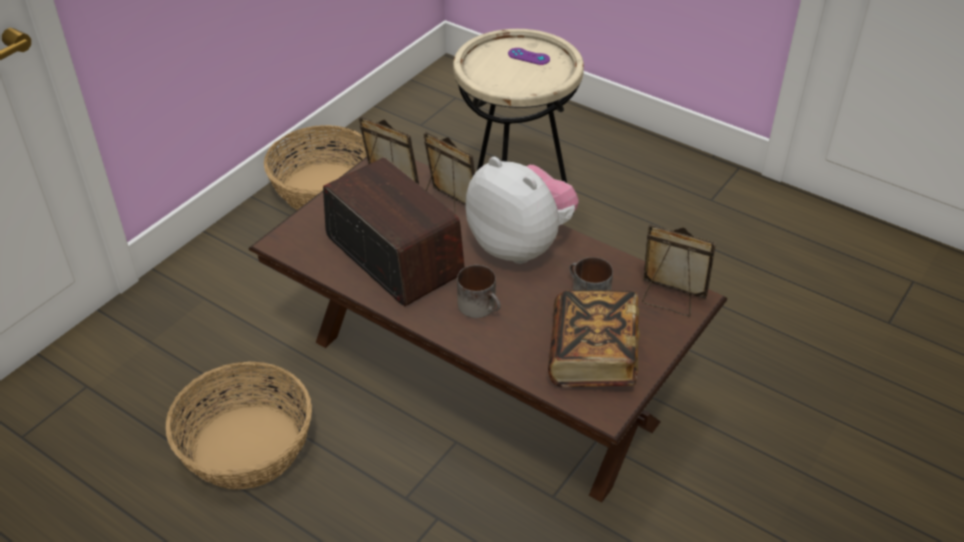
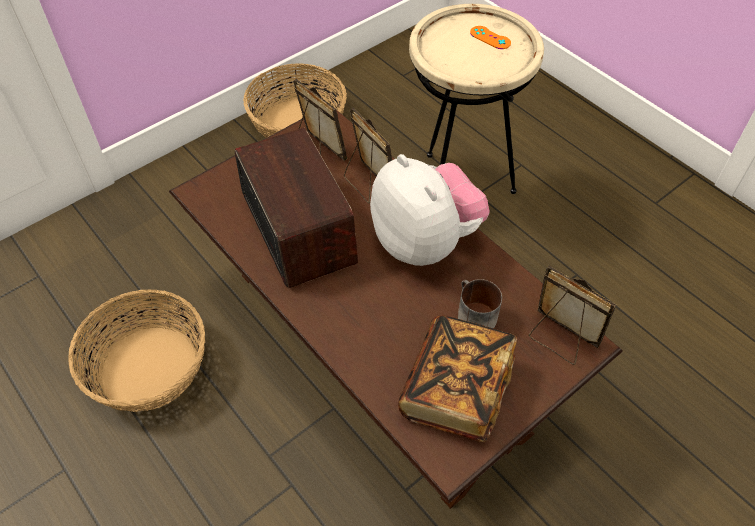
camera: 15 degrees right, 10 degrees up
mug [457,265,501,318] -> none
purple game controller [508,48,550,65] -> orange game controller [470,26,511,49]

